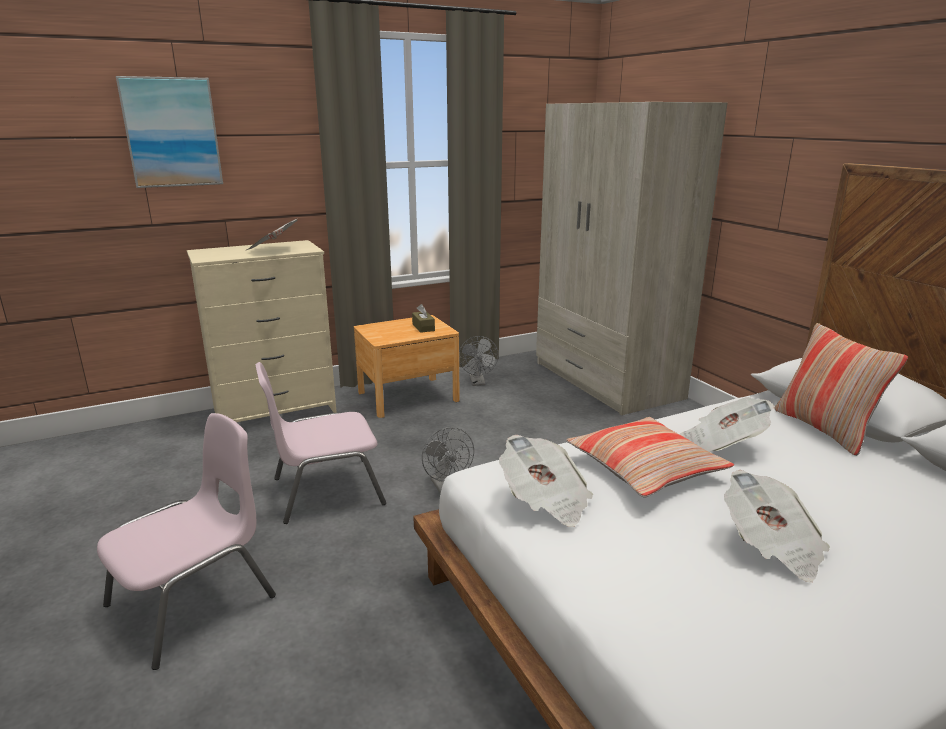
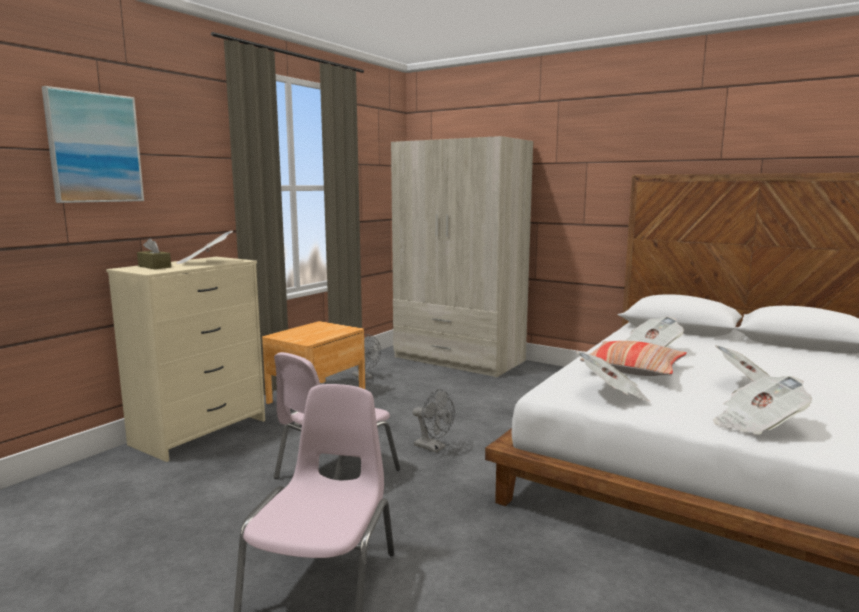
camera: 30 degrees left, 10 degrees down
brown tissue box [412,304,435,333] -> brown tissue box moved to [137,238,171,269]
pillow [774,323,908,456] -> none
none -> newspaper [713,376,812,435]

